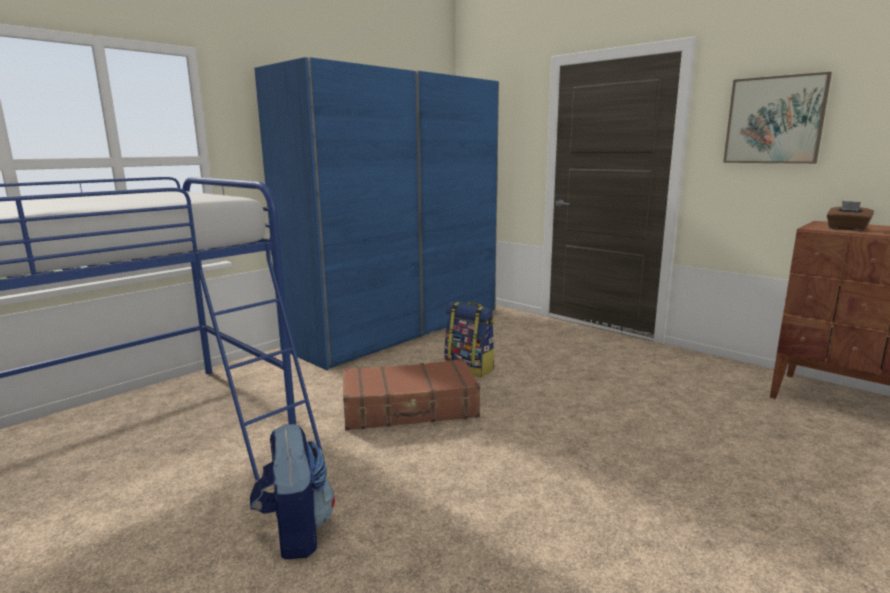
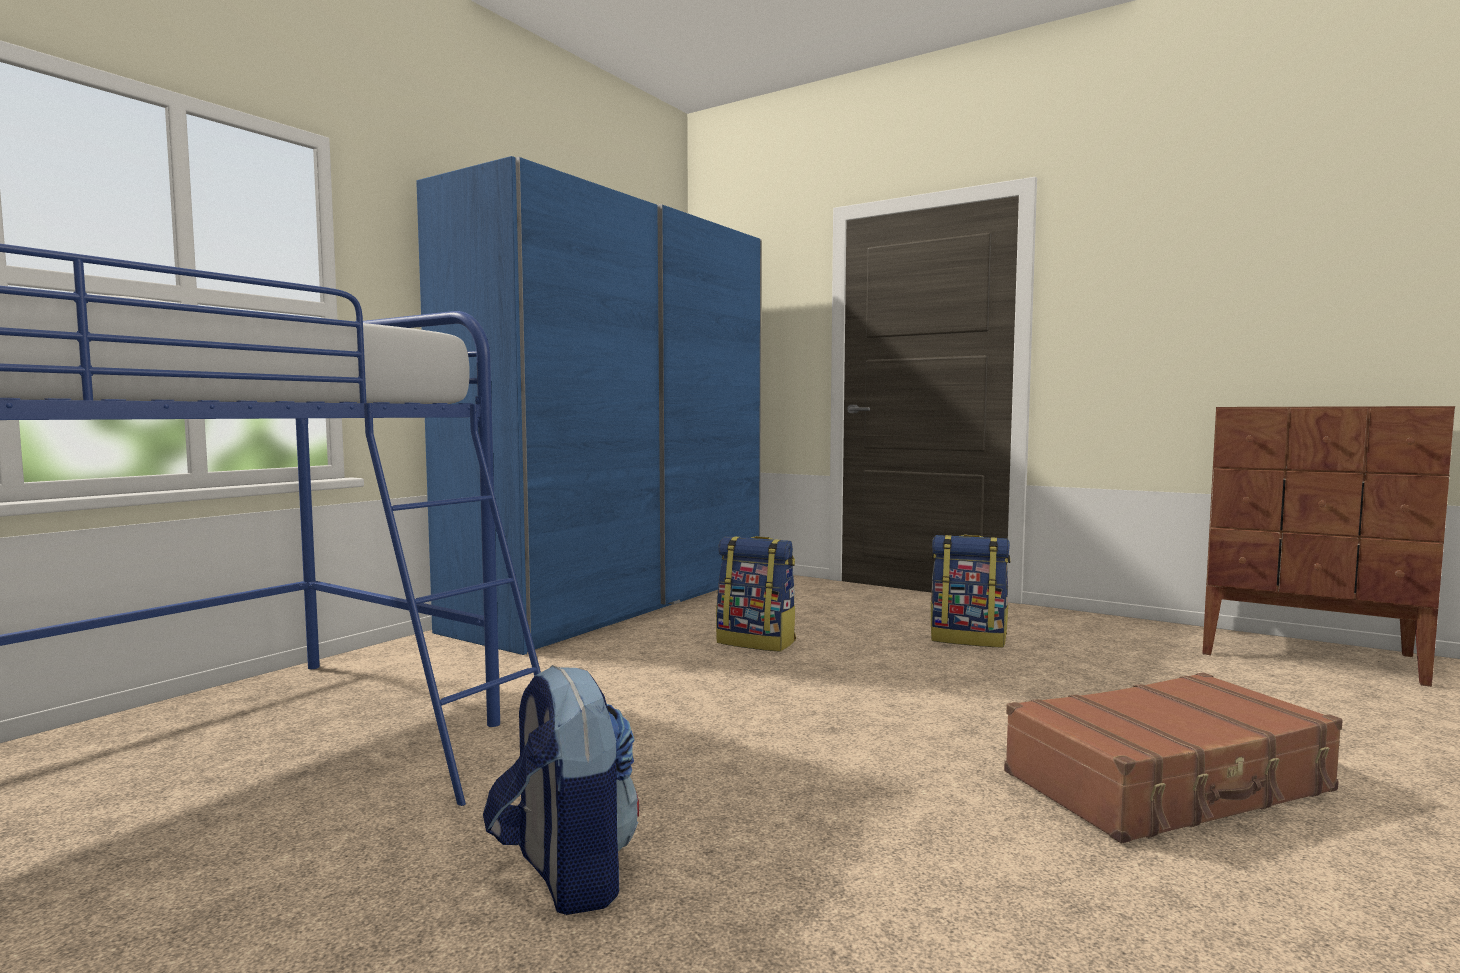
camera: 10 degrees left, 10 degrees down
brown suitcase [342,359,480,430] -> brown suitcase moved to [1004,672,1343,843]
picture [723,72,832,164] -> none
brown tissue box [827,201,874,231] -> none
none -> backpack [931,535,1010,648]

